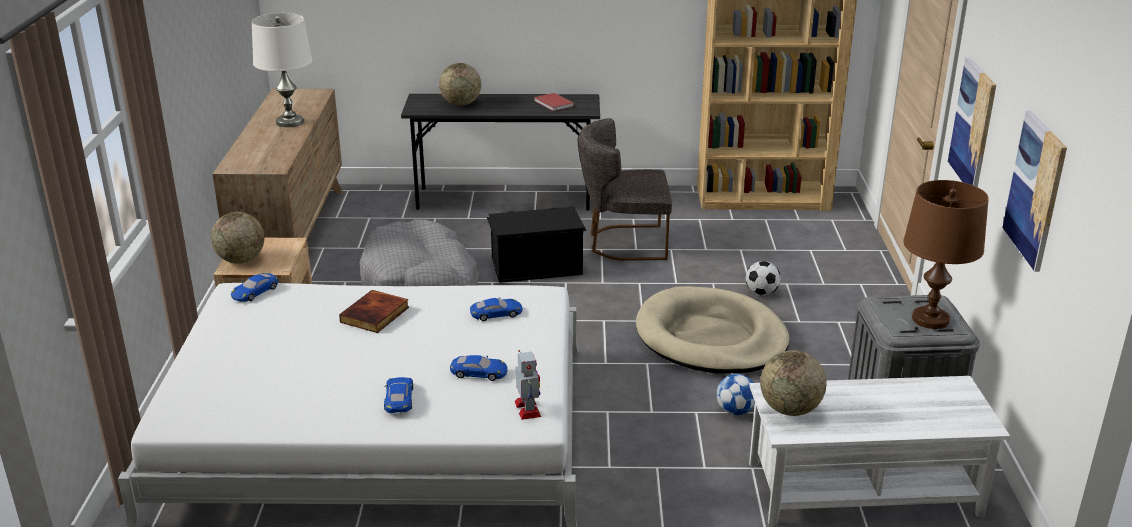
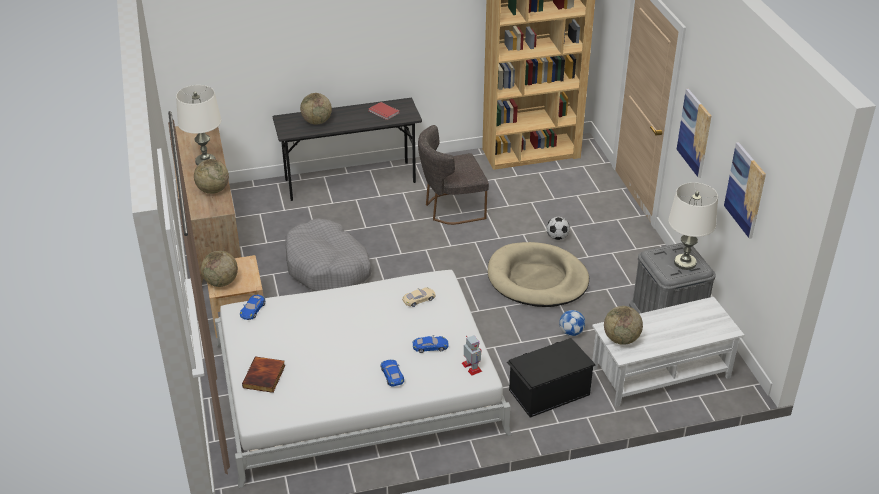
camera: 15 degrees left, 10 degrees up
book [339,290,409,333] -> book moved to [242,357,285,393]
blue toy car [470,297,523,321] -> beige toy car [402,288,436,307]
black storage box [487,207,587,283] -> black storage box moved to [507,338,596,418]
brown table lamp [903,180,989,329] -> white table lamp [668,182,718,270]
none -> globe [194,159,229,194]

